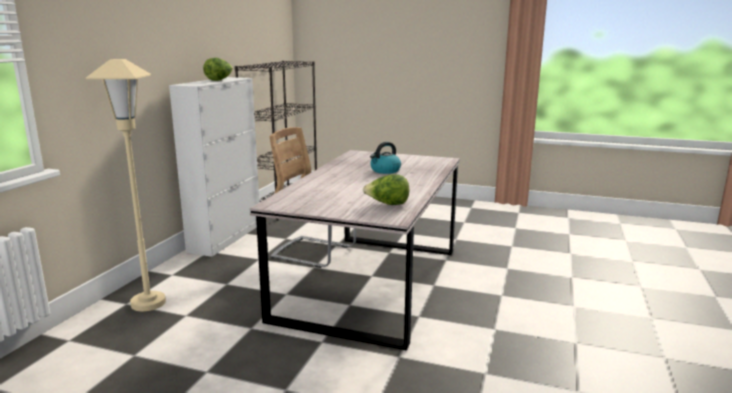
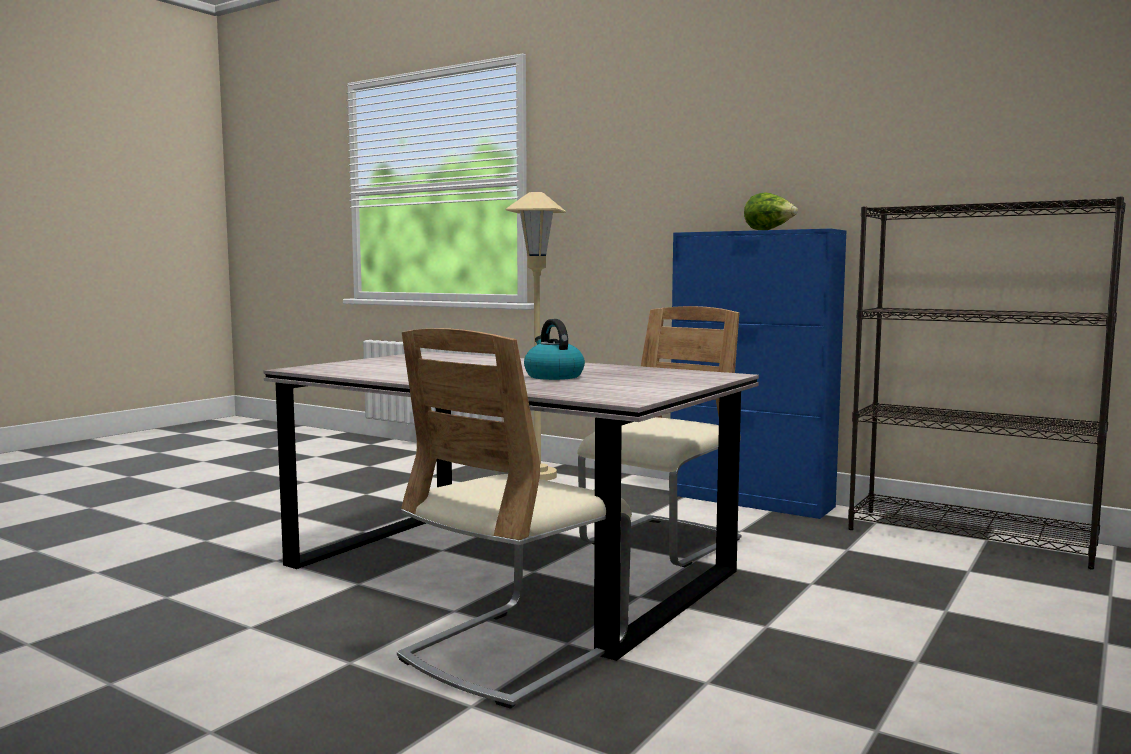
camera: 105 degrees right, 10 degrees down
white cabinet [169,77,259,257] -> blue cabinet [670,229,847,519]
lettuce [363,174,410,205] -> none
none -> beige chair [397,328,632,709]

